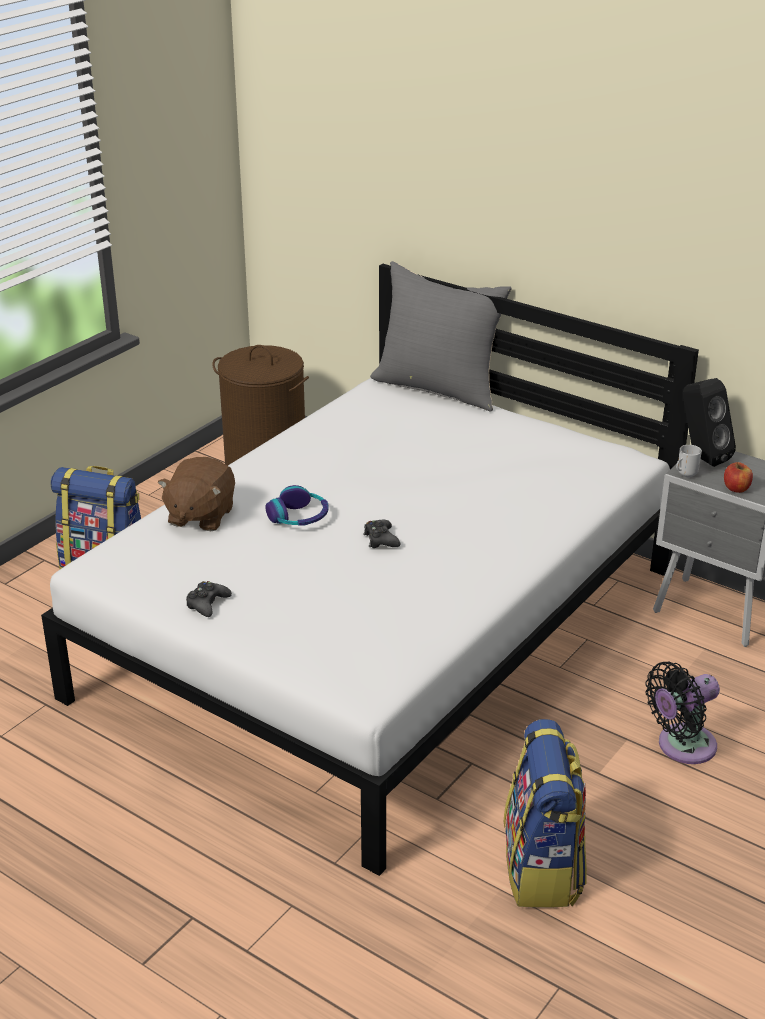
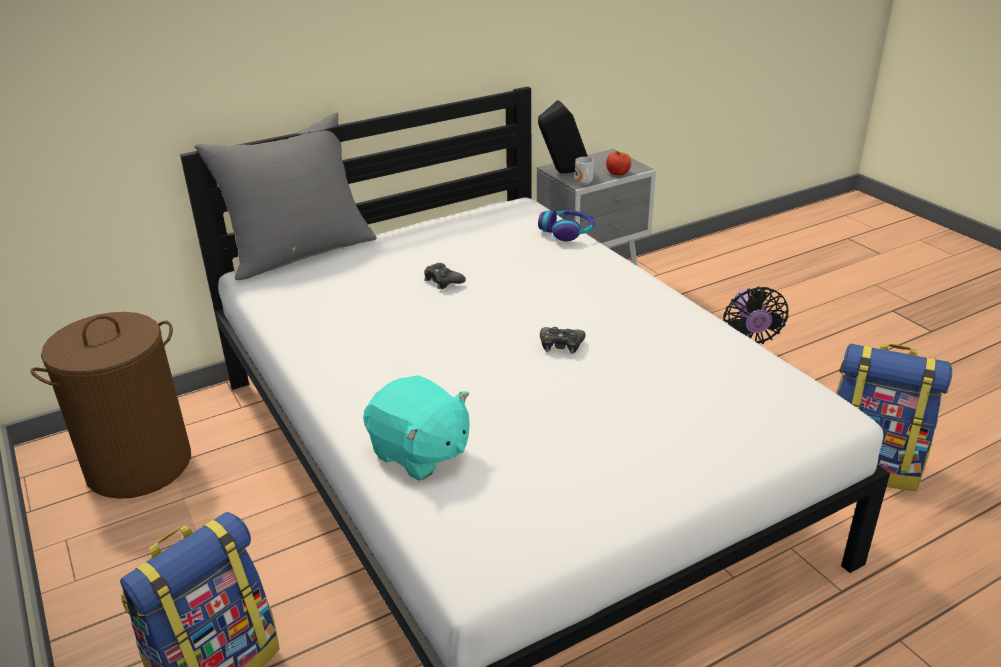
camera: 65 degrees left, 0 degrees up
brown plush toy [158,457,235,531] -> turquoise plush toy [363,375,470,481]
black game controller [186,581,232,617] -> black game controller moved to [424,263,466,289]
headphones [265,485,329,526] -> headphones moved to [538,210,595,241]

